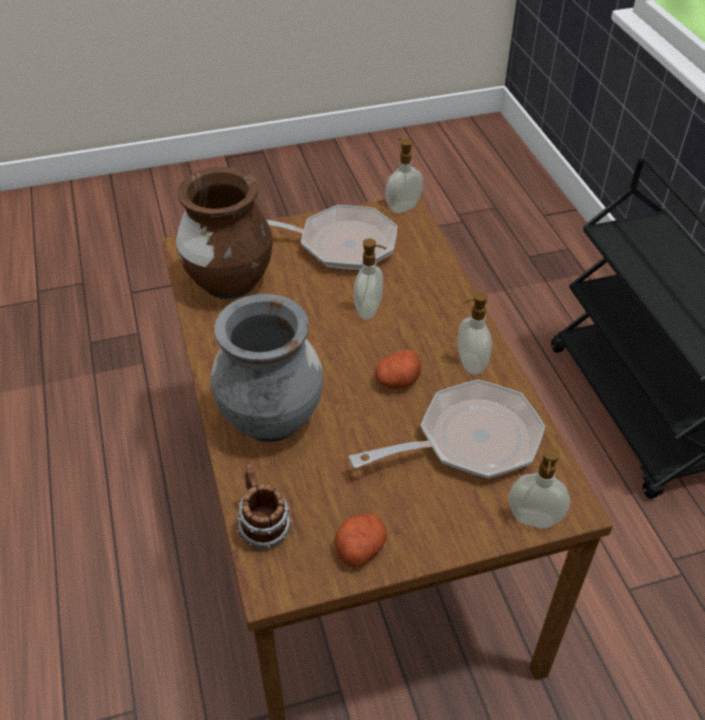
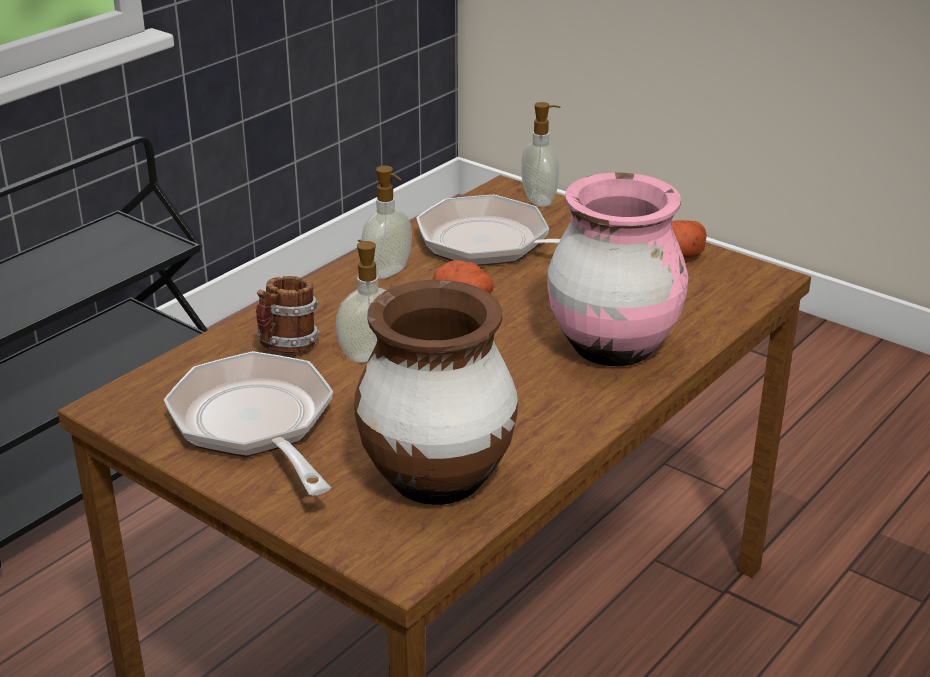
camera: 125 degrees left, 15 degrees down
grey vase [210,294,323,442] -> pink vase [547,173,689,366]
mug [237,464,292,549] -> mug moved to [256,276,320,353]
soap dispenser [385,138,423,213] -> none

